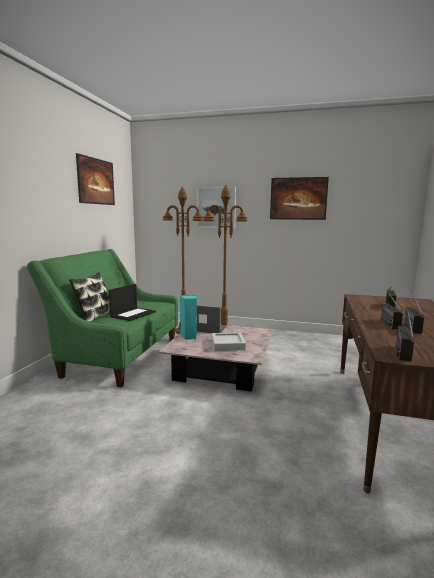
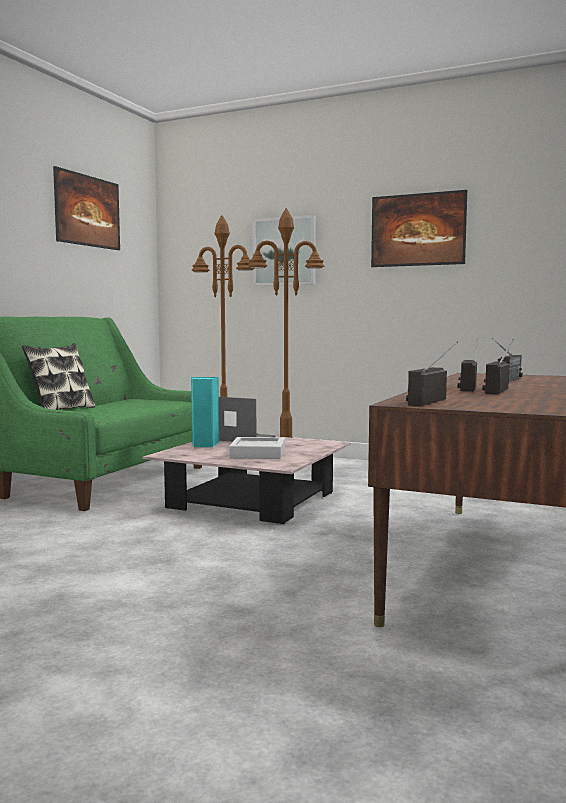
camera: 10 degrees right, 5 degrees down
laptop [109,284,156,321] -> none

